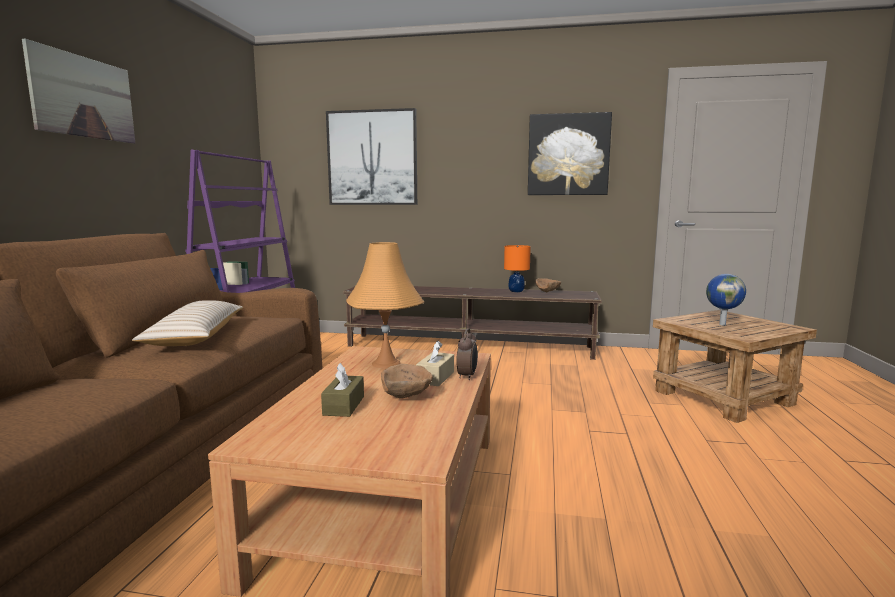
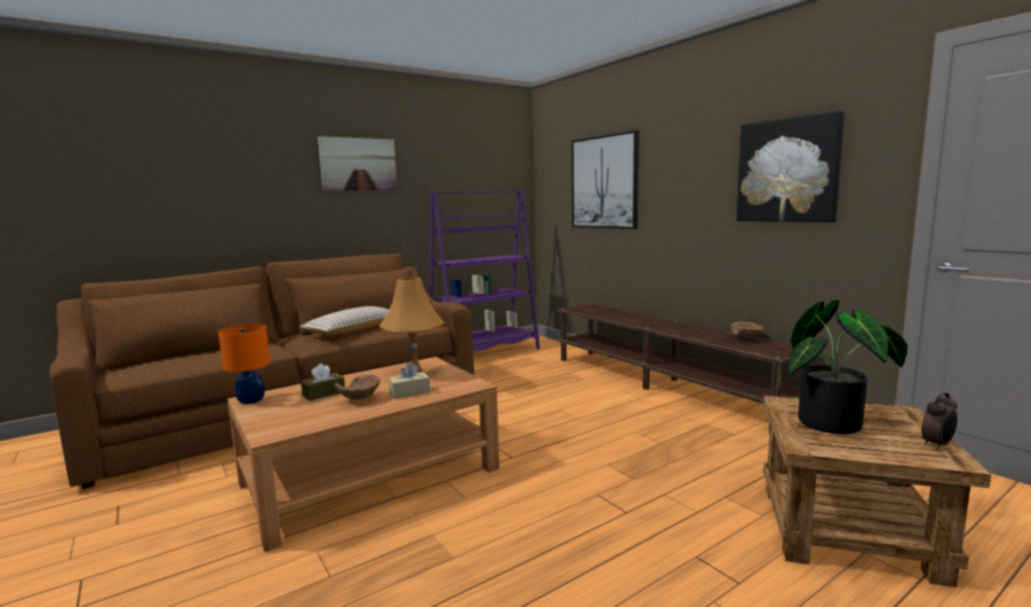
camera: 45 degrees right, 0 degrees up
alarm clock [456,328,478,380] -> alarm clock moved to [921,392,957,450]
orange table lamp [504,245,531,292] -> orange table lamp moved to [218,324,270,404]
globe [706,274,746,326] -> potted plant [788,300,908,434]

